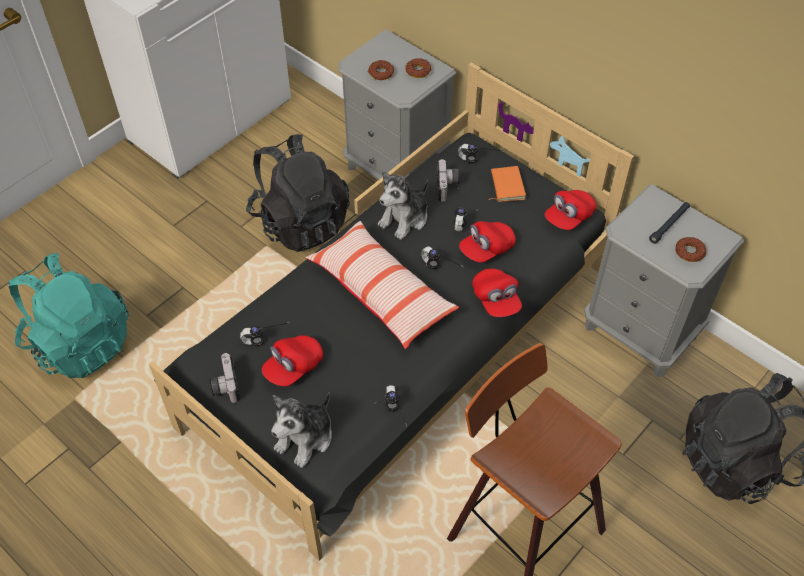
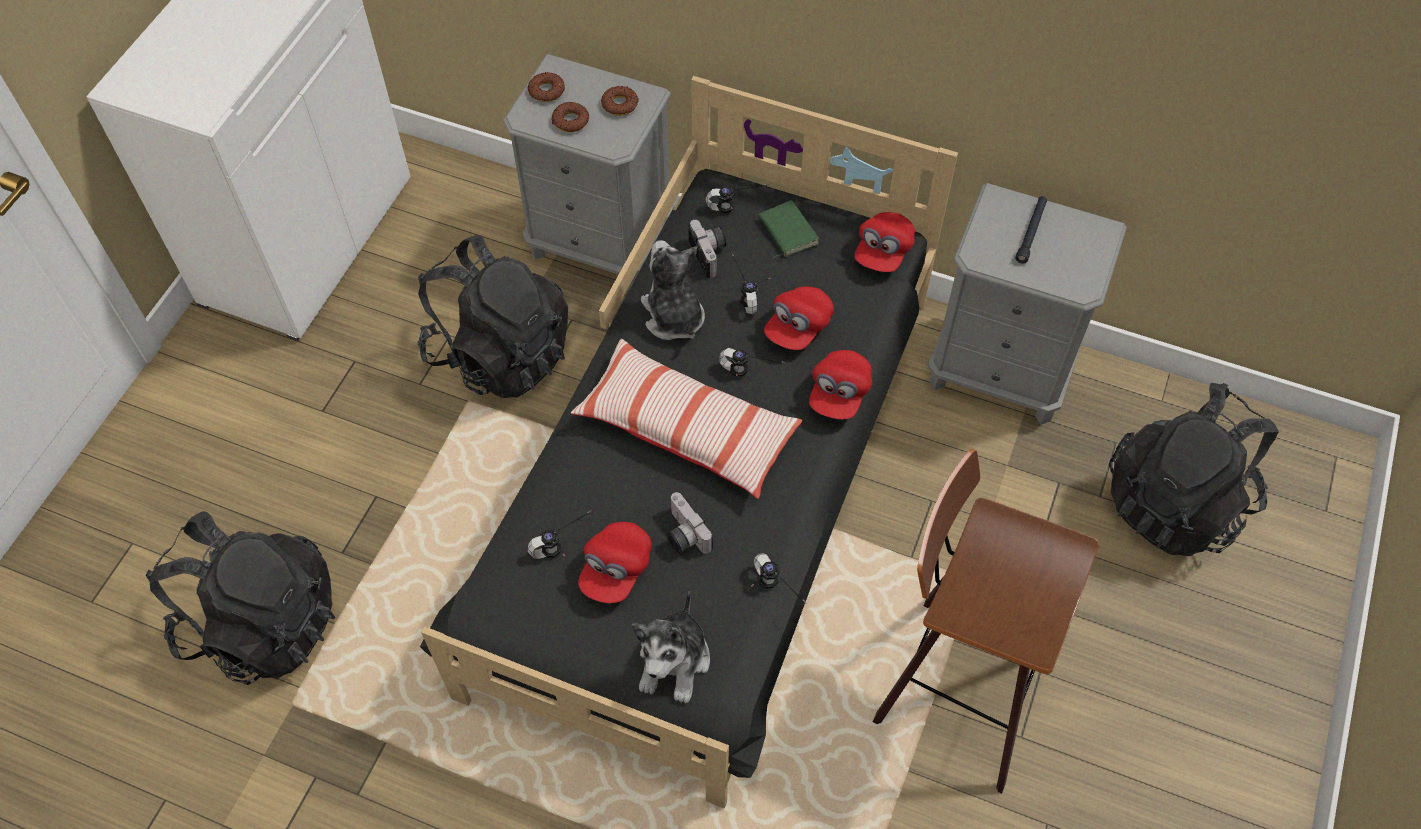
camera: 20 degrees left, 5 degrees up
turquoise backpack [8,253,129,378] -> black backpack [146,511,335,685]
camera [209,353,240,403] -> camera moved to [667,492,713,554]
plush toy [378,171,428,240] -> plush toy turned 135 degrees clockwise [641,240,705,340]
red cap [472,269,522,317] -> red cap turned 60 degrees clockwise [809,350,872,419]
orange book [489,166,526,202] -> green book [759,200,819,258]
donut [675,237,706,262] -> donut moved to [528,72,565,102]

